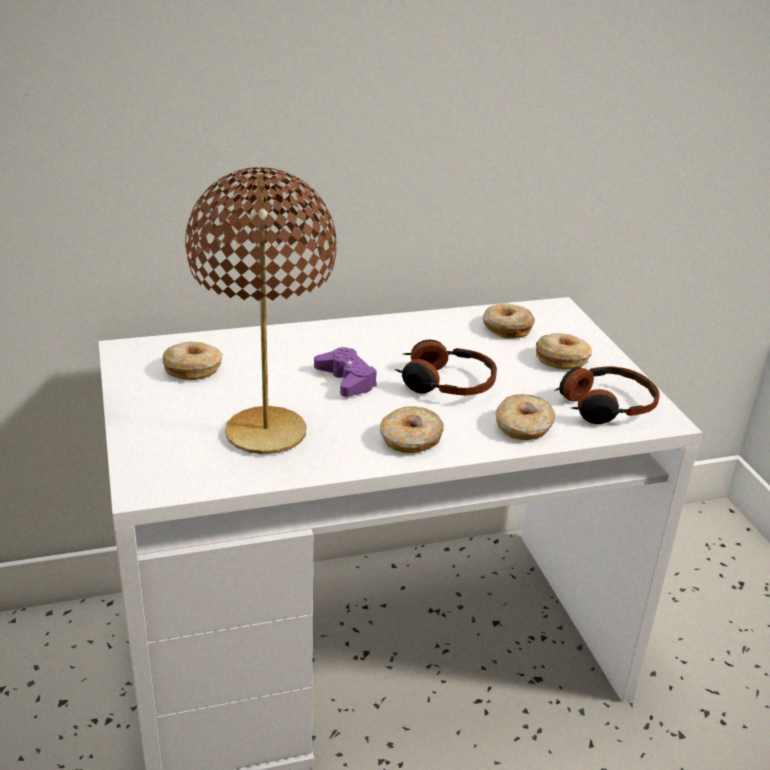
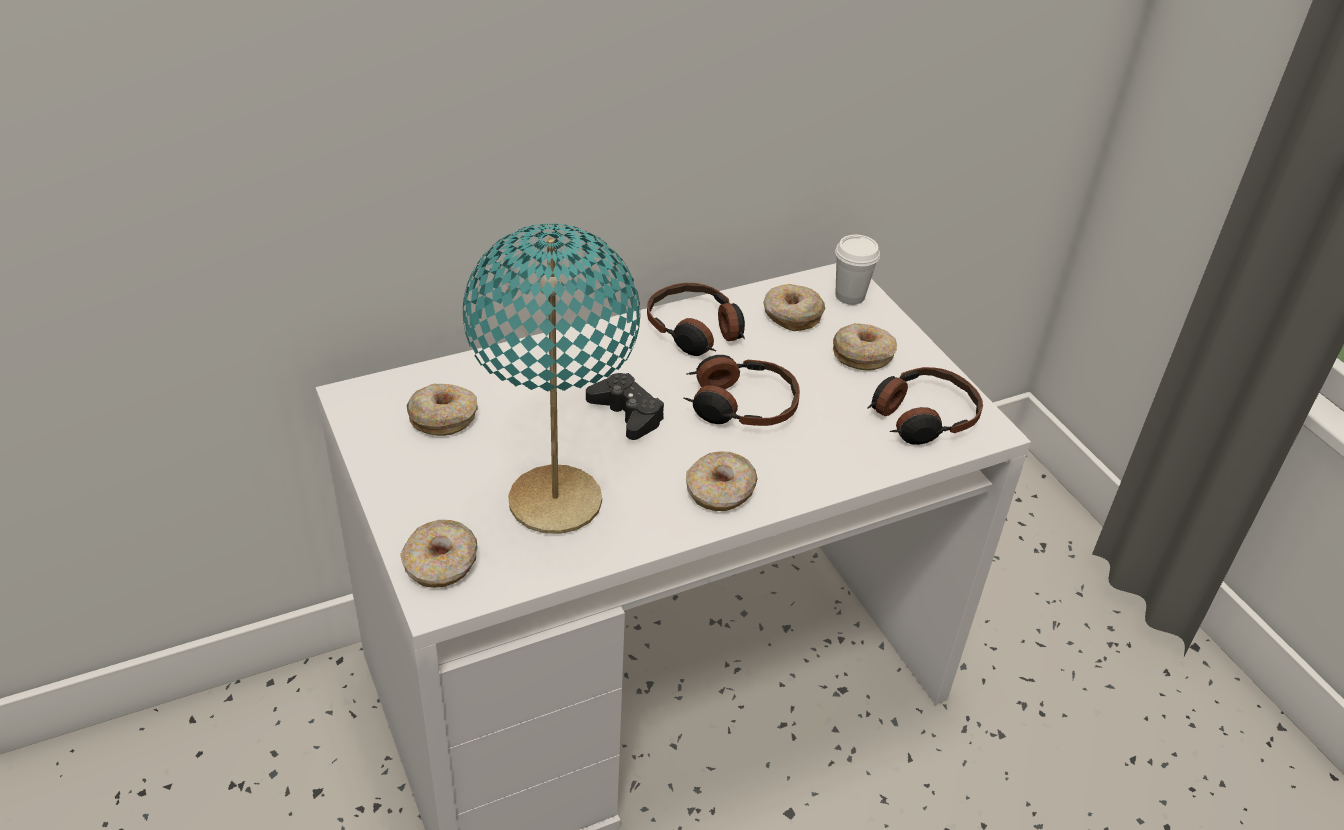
camera: 10 degrees left, 10 degrees up
brown table lamp [185,167,337,454] -> turquoise table lamp [463,223,640,534]
purple game controller [314,347,377,397] -> black game controller [586,373,664,440]
donut [495,394,555,440] -> donut moved to [400,520,478,588]
none -> headphones [647,283,745,356]
none -> white cup [835,235,880,305]

